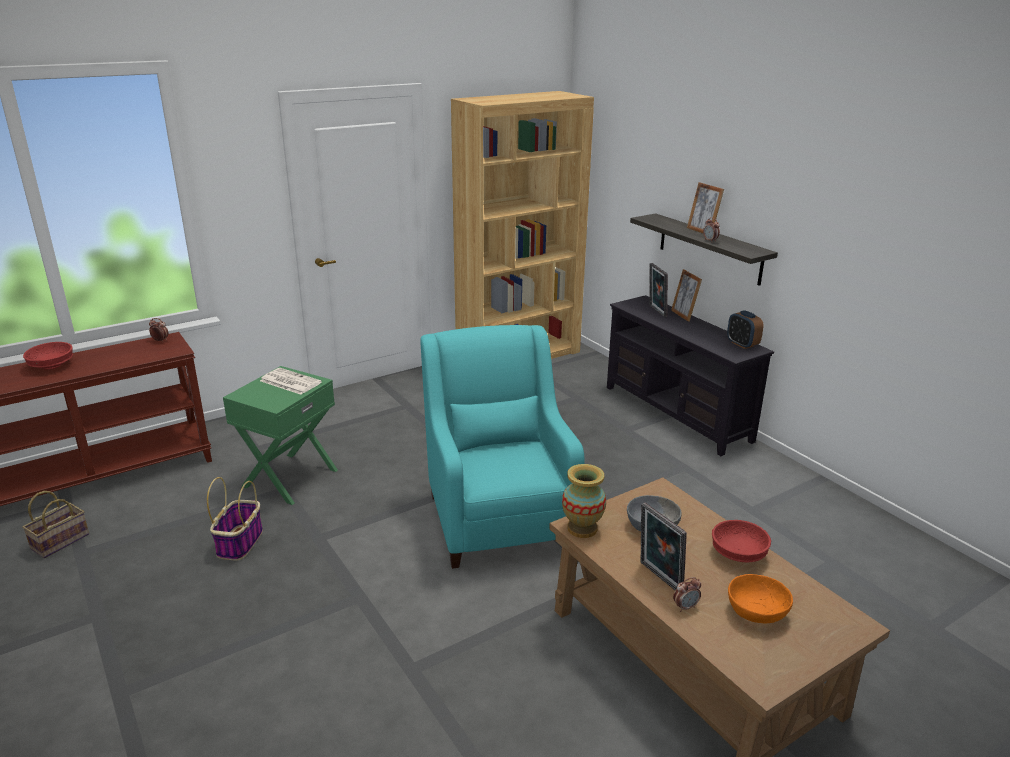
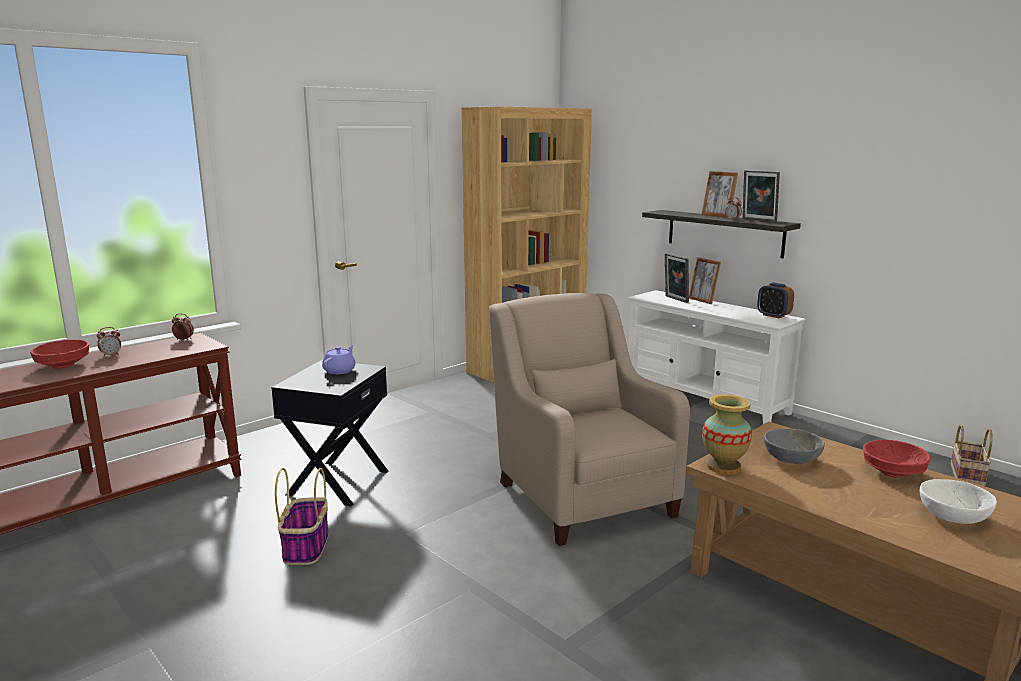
camera: 10 degrees left, 10 degrees down
basket [22,491,89,558] -> basket moved to [950,424,993,486]
green side table [223,366,338,505] -> black side table [271,360,388,507]
newspaper [260,368,322,395] -> purple teapot [322,345,356,374]
turquoise armchair [420,325,585,569] -> beige armchair [489,293,690,546]
black tv stand [607,295,774,456] -> white tv stand [628,290,806,424]
picture frame [640,502,687,590] -> picture frame moved to [742,170,780,222]
alarm clock [673,577,701,612] -> alarm clock moved to [97,327,121,357]
orange bowl [728,574,793,623] -> white bowl [920,479,997,524]

